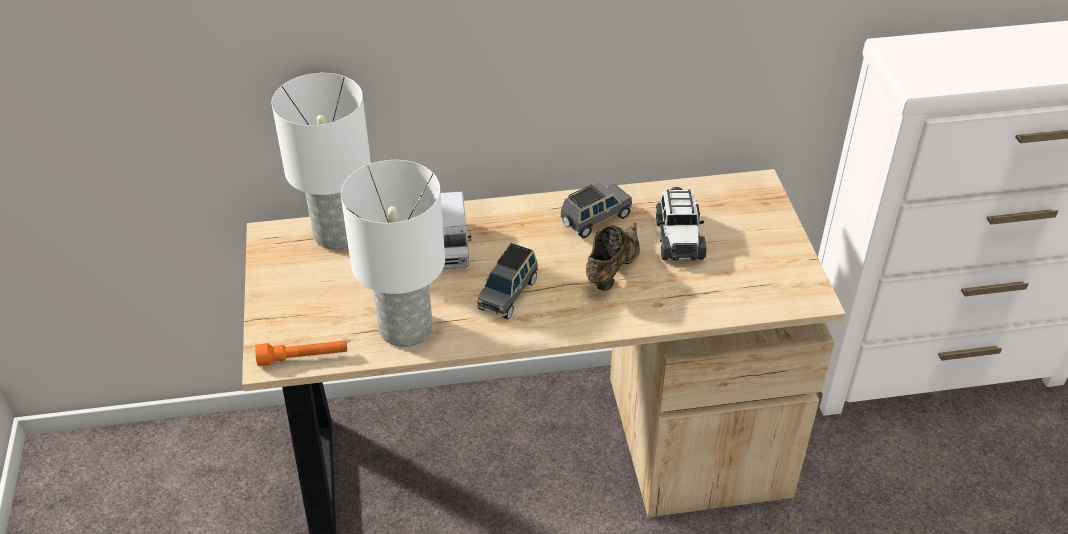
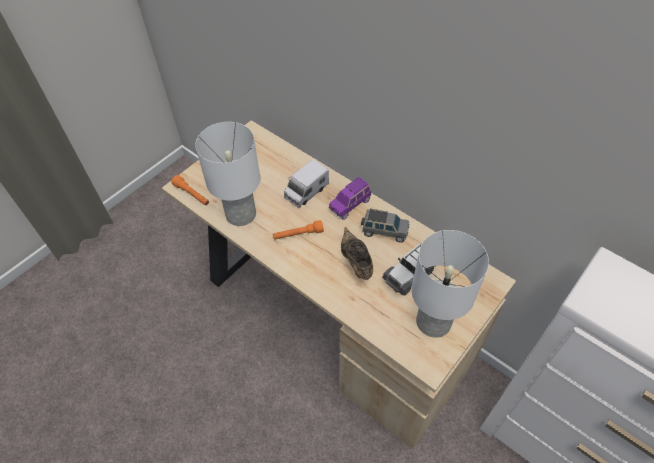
camera: 50 degrees right, 10 degrees up
white table lamp [272,73,371,250] -> white table lamp moved to [411,230,489,338]
grey toy car [477,243,538,319] -> orange flashlight [273,220,324,240]
brown shoe [586,223,640,291] -> brown shoe turned 90 degrees counterclockwise [341,227,373,280]
none -> purple toy car [329,177,371,220]

